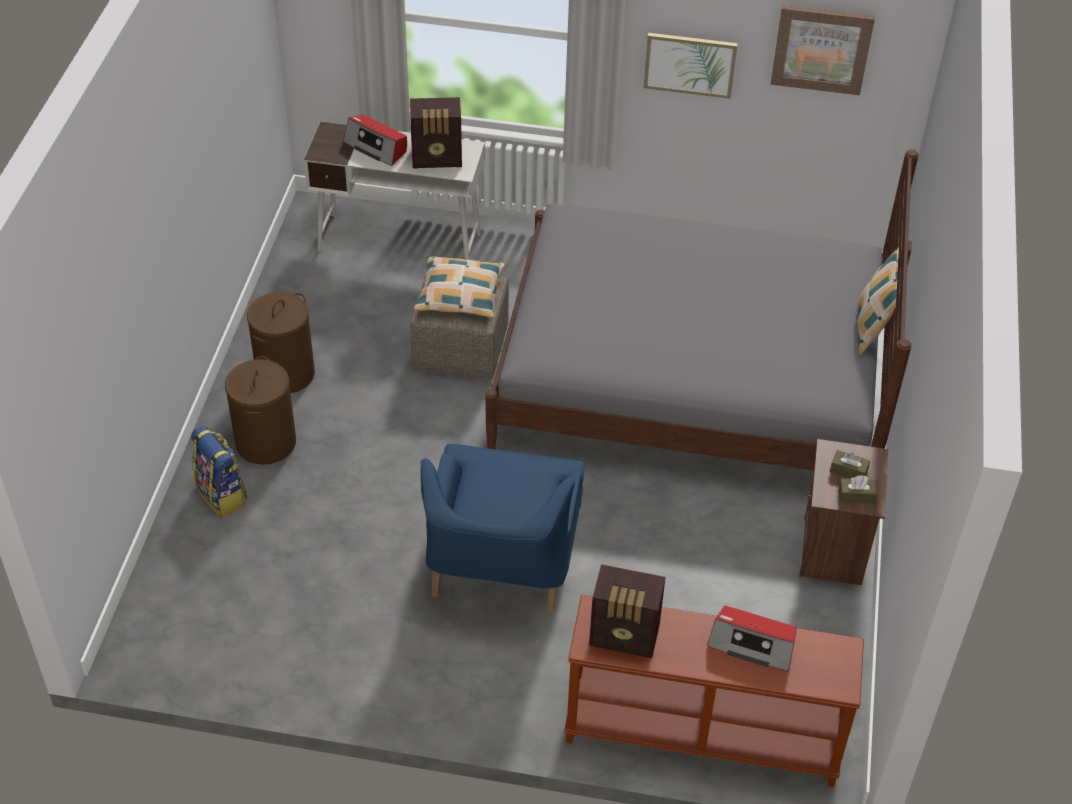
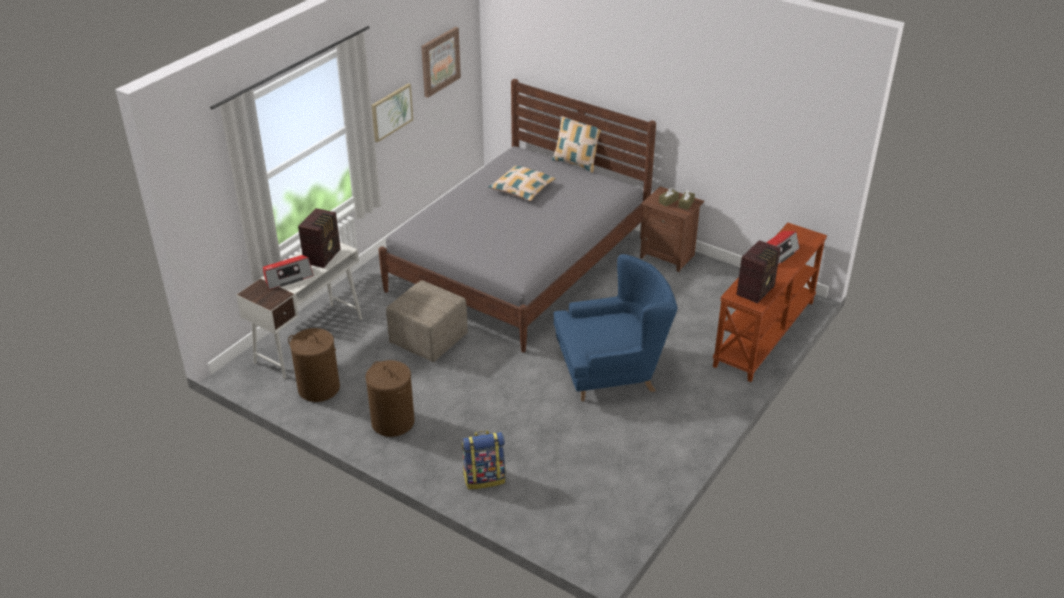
camera: 65 degrees left, 10 degrees down
brown laundry basket [225,356,296,465] -> brown laundry basket moved to [288,328,340,402]
pillow [414,255,505,318] -> pillow moved to [488,166,556,201]
blue armchair [420,444,585,614] -> blue armchair turned 45 degrees counterclockwise [554,254,678,401]

